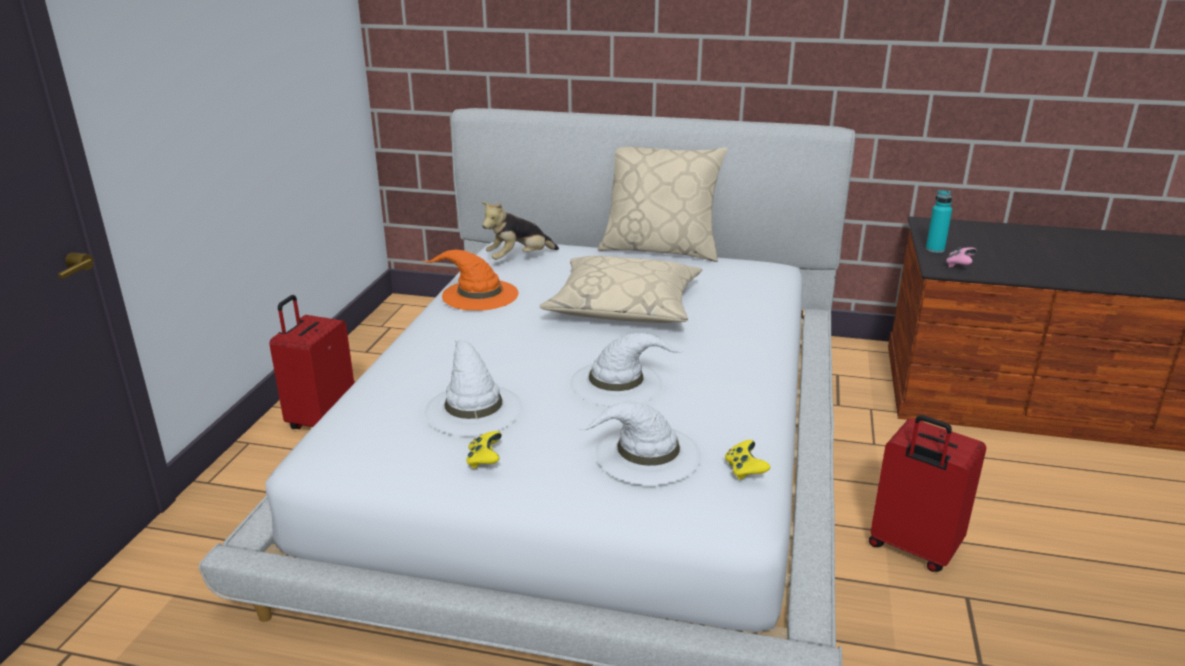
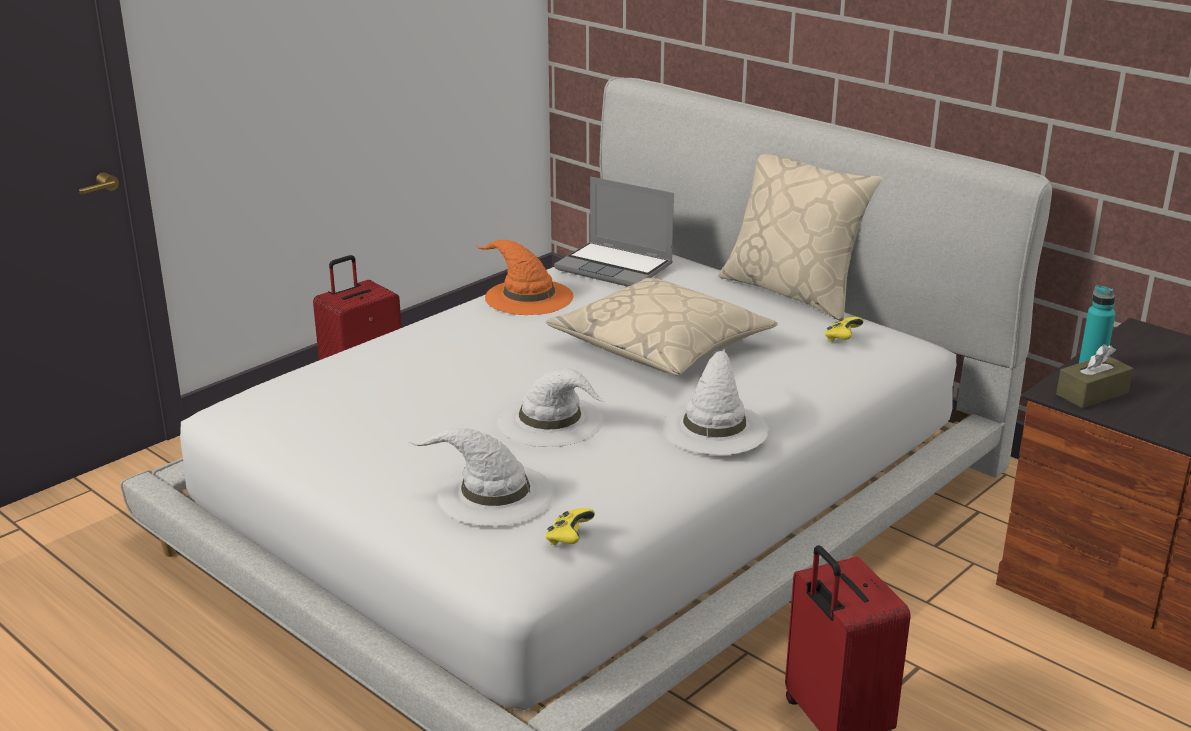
camera: 30 degrees right, 0 degrees up
white hat [425,338,523,436] -> white hat moved to [661,349,769,455]
yellow game controller [467,431,502,468] -> yellow game controller moved to [825,317,864,342]
plush toy [481,202,559,260] -> laptop [554,177,674,287]
pink game controller [946,247,977,268] -> brown tissue box [1056,344,1133,409]

